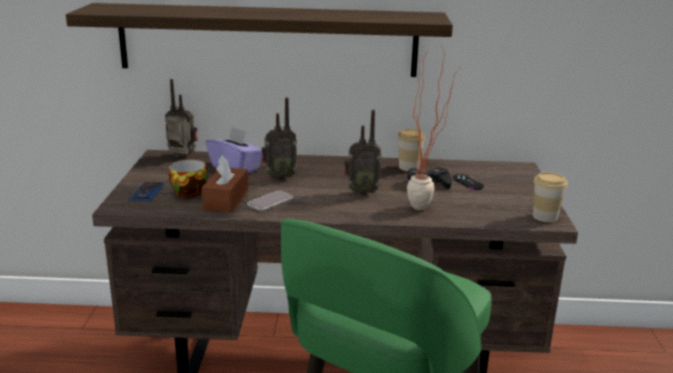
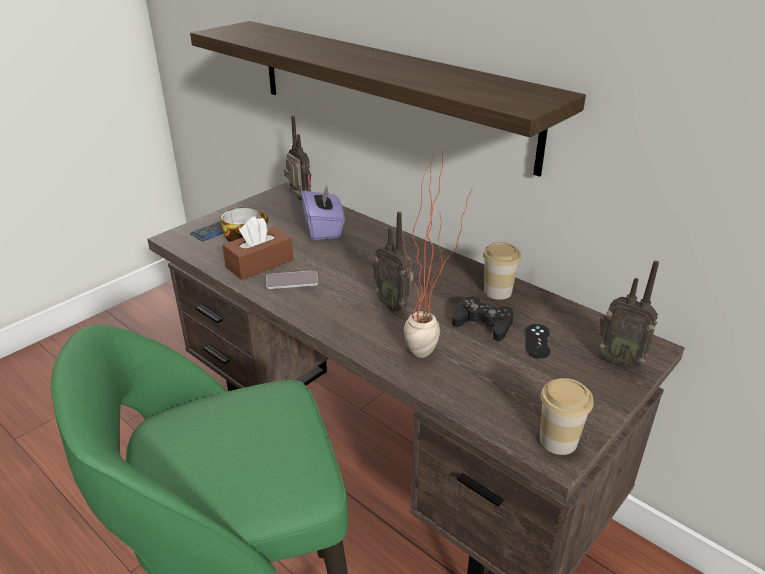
camera: 40 degrees right, 10 degrees up
radio [262,97,297,180] -> radio moved to [597,261,659,369]

